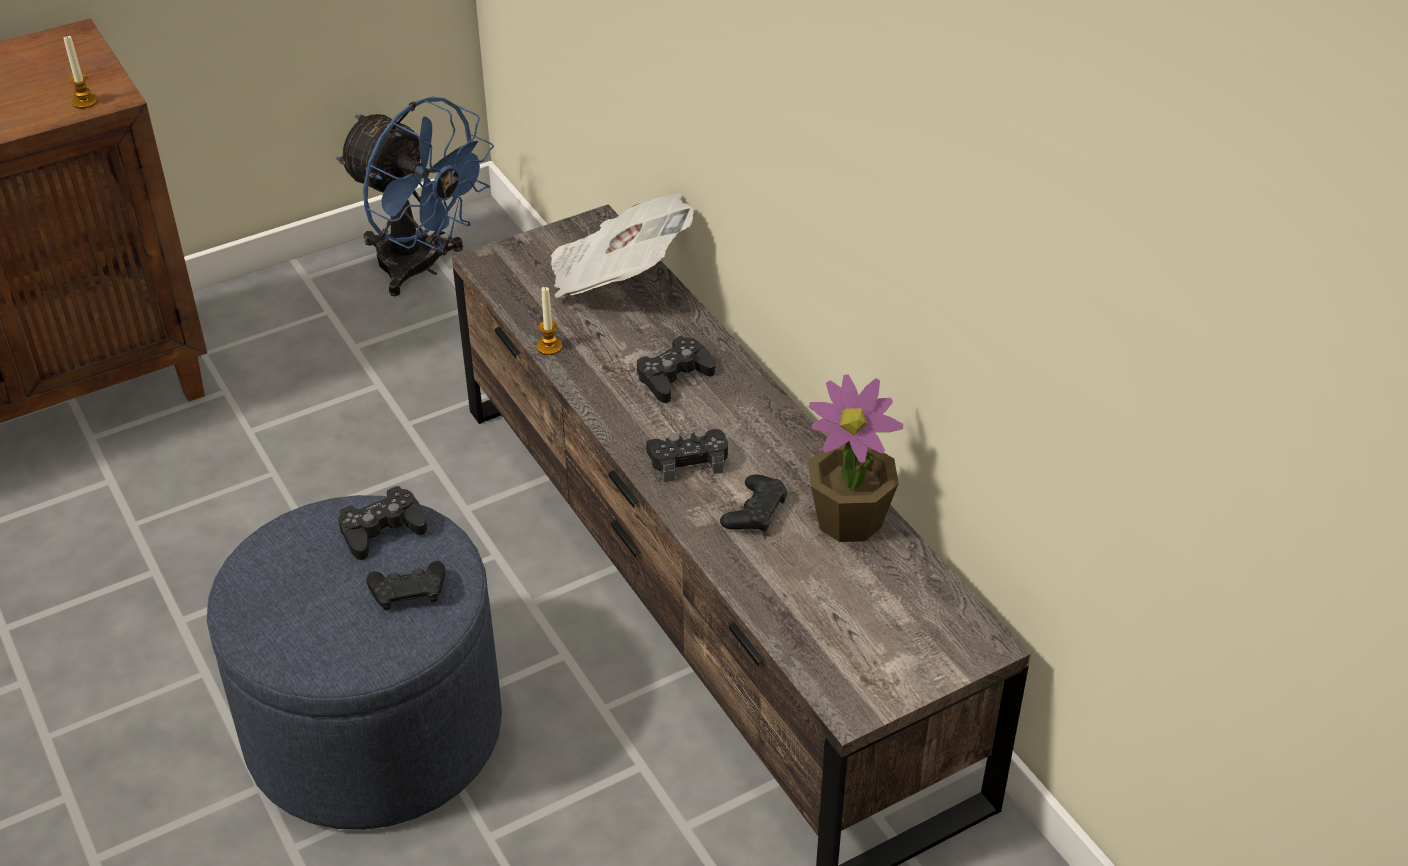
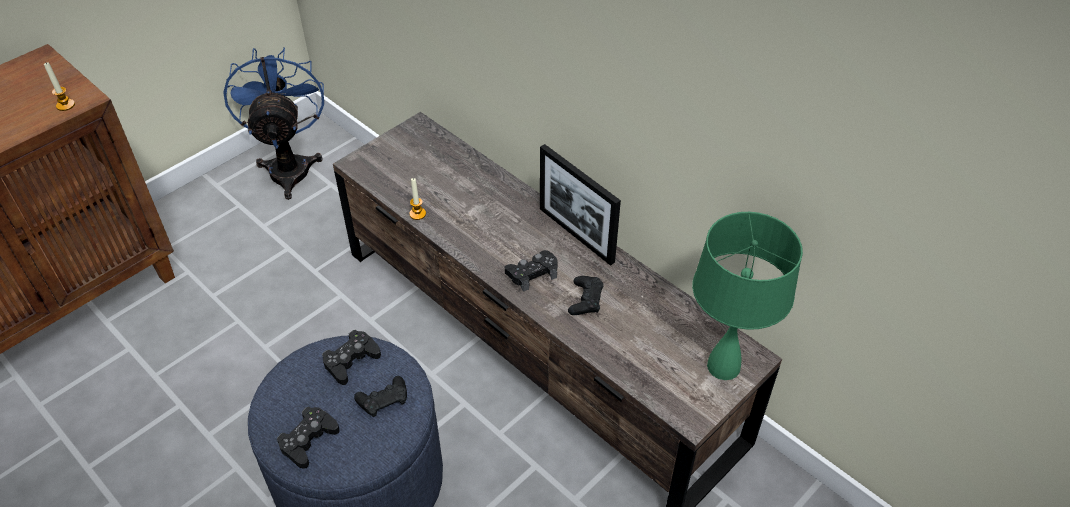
camera: 15 degrees left, 5 degrees up
blue fan [336,96,494,296] -> blue fan turned 120 degrees counterclockwise [223,47,324,200]
newspaper [551,193,694,298] -> none
black game controller [636,336,715,403] -> black game controller moved to [277,407,339,469]
potted plant [808,375,903,542] -> none
none -> picture frame [540,144,621,266]
none -> green table lamp [692,212,803,380]

